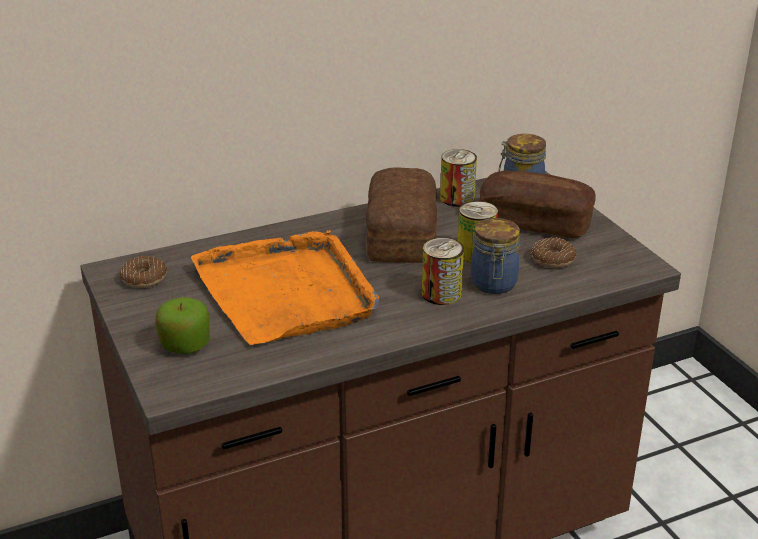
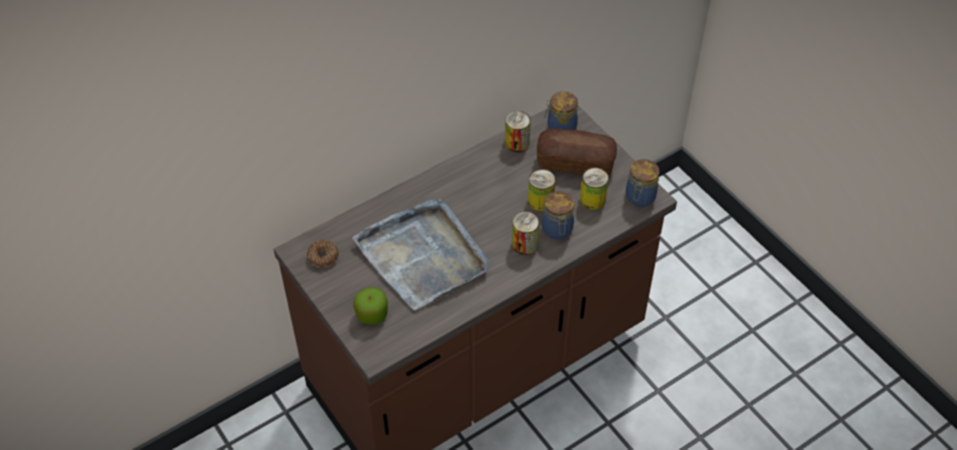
camera: 10 degrees left, 20 degrees up
orange tray [191,230,379,345] -> grey tray [352,200,489,310]
bread [366,167,437,263] -> none
donut [531,237,577,268] -> can [580,168,609,210]
none -> jar [626,159,660,207]

